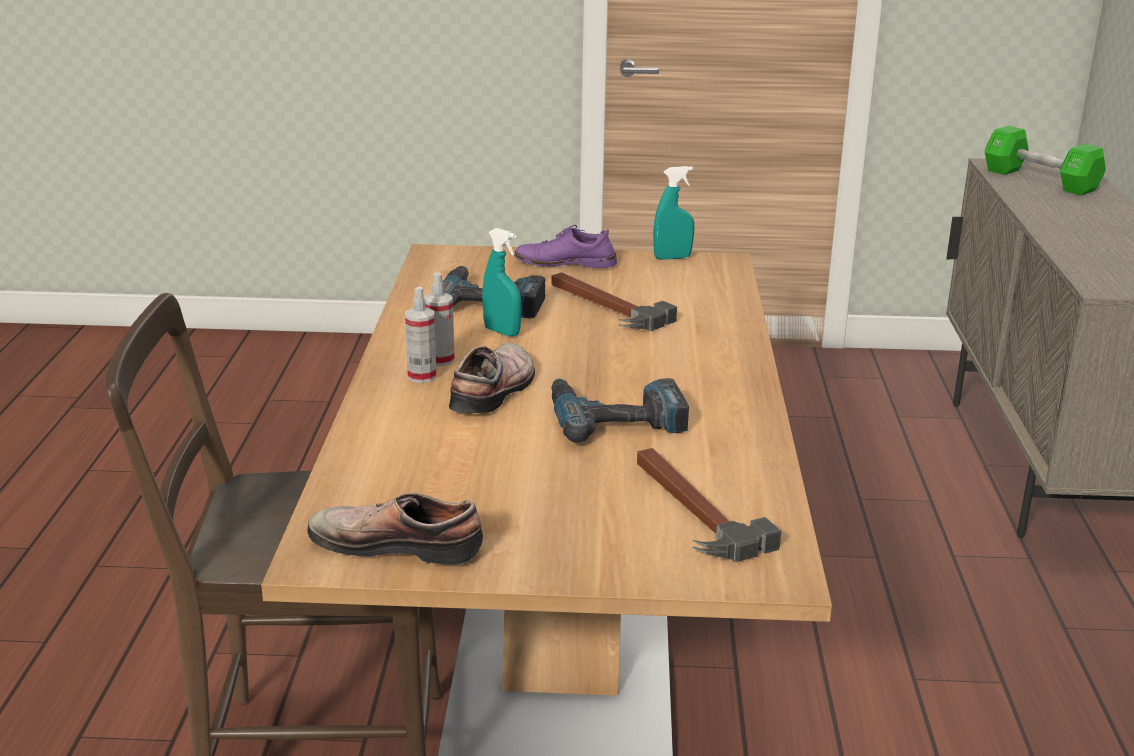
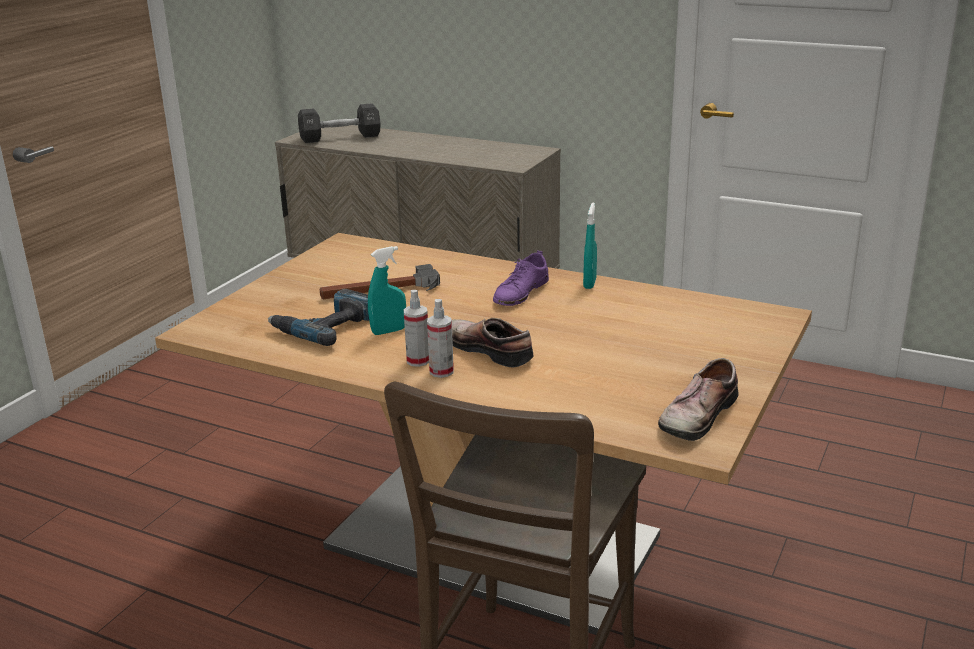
camera: 65 degrees left, 0 degrees up
purple shoe [514,225,617,268] -> purple shoe moved to [493,250,549,306]
power drill [551,378,689,443] -> none
hammer [637,448,781,562] -> none
turquoise spray bottle [653,166,694,260] -> turquoise spray bottle moved to [583,202,597,289]
green dumbbell [984,126,1106,196] -> black dumbbell [298,103,381,143]

